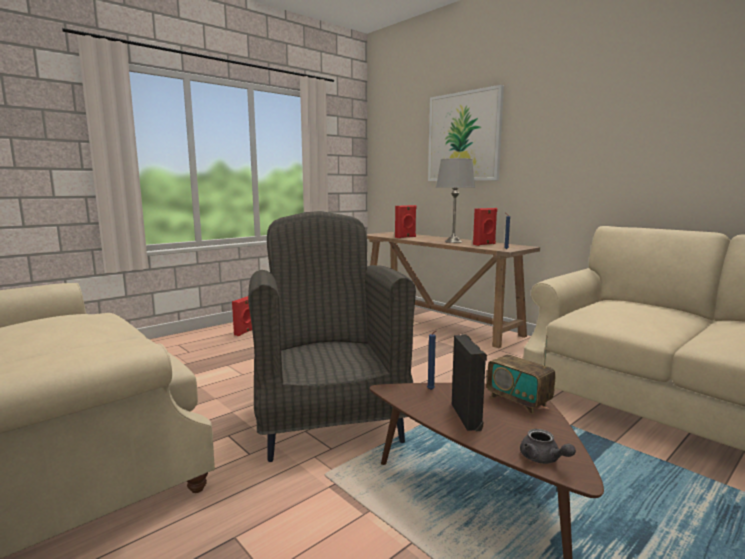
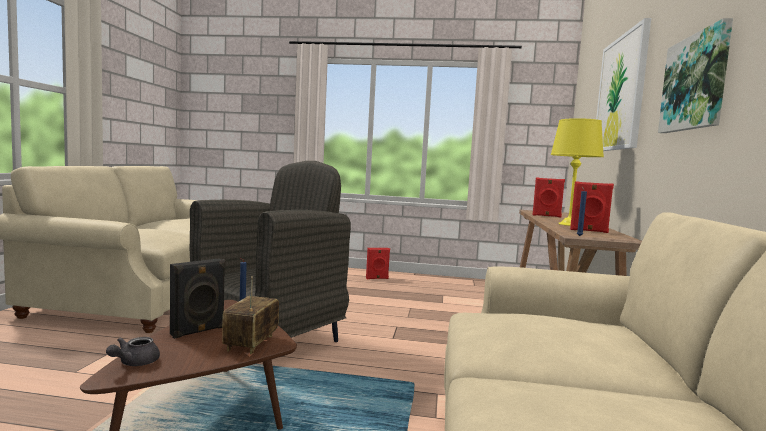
camera: 50 degrees right, 5 degrees down
grey table lamp [436,158,475,243] -> yellow table lamp [551,118,604,226]
none -> picture [658,18,733,133]

